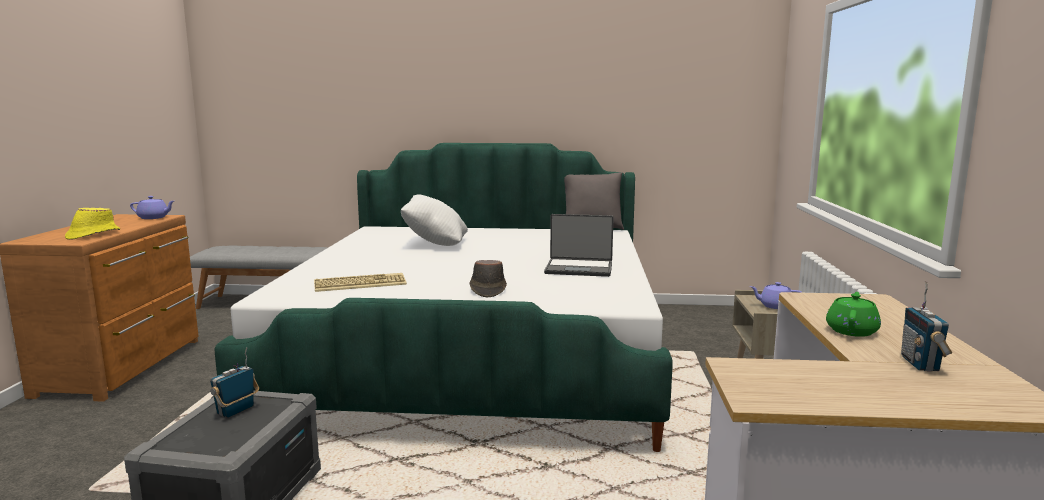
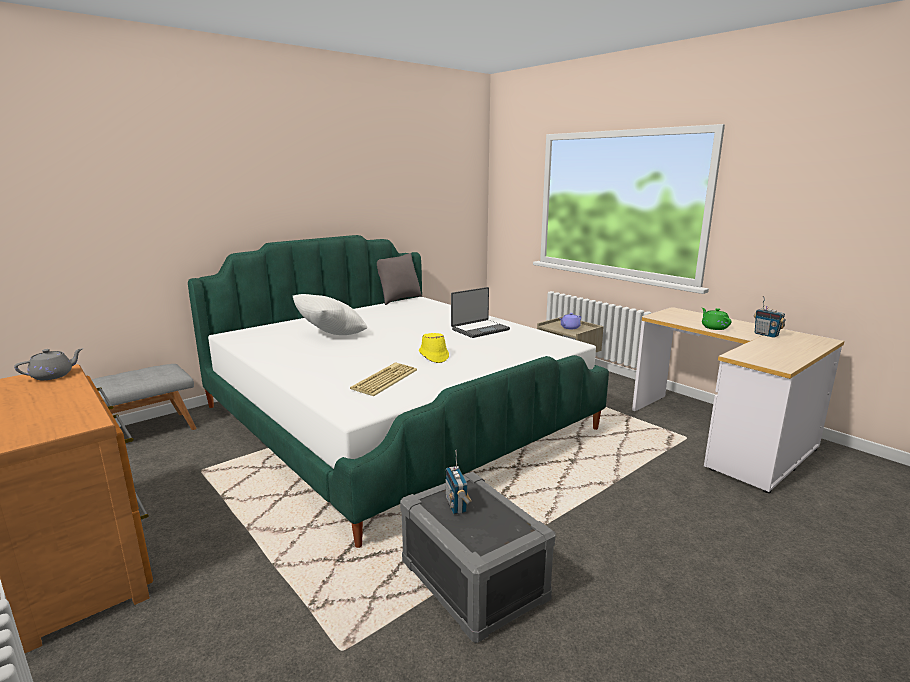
camera: 45 degrees left, 5 degrees up
yellow hat [65,208,120,240] -> yellow hat moved to [419,333,449,363]
purple teapot [130,196,174,219] -> grey teapot [14,348,83,380]
brown hat [470,260,507,297] -> none

